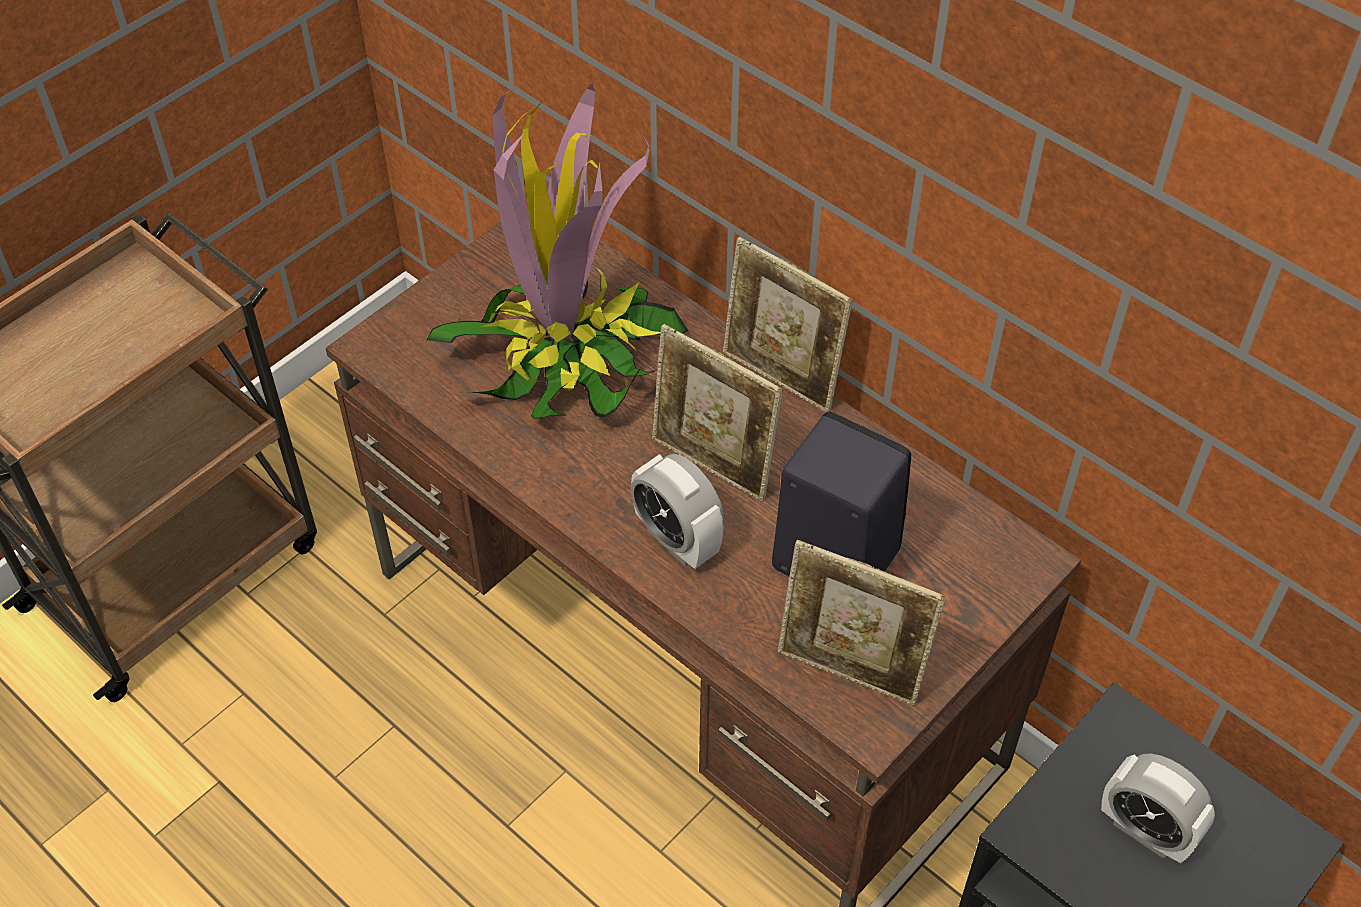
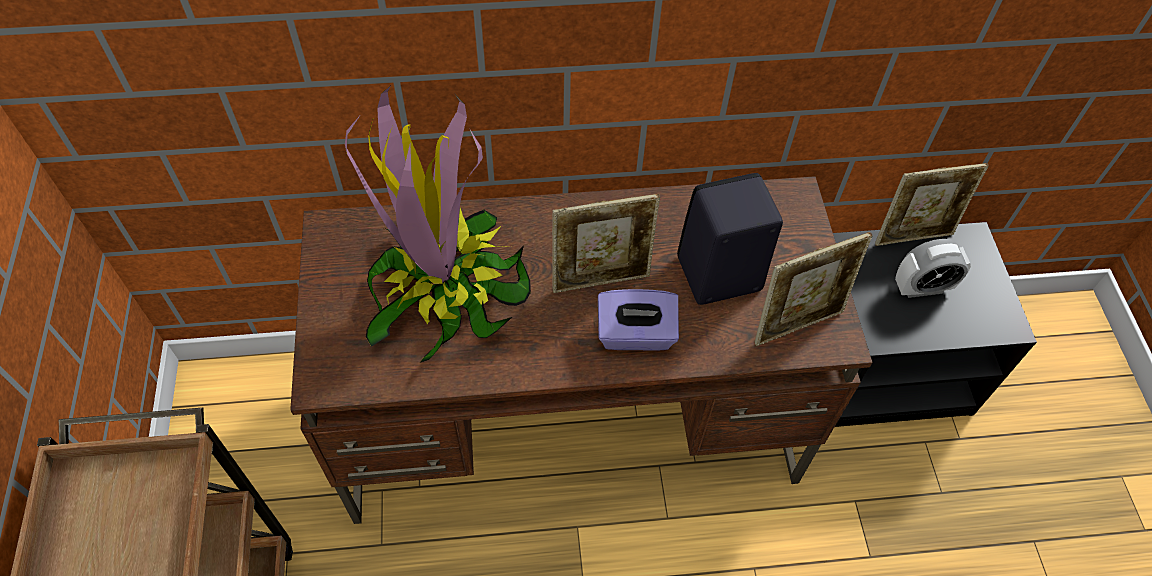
camera: 50 degrees left, 5 degrees up
alarm clock [631,454,724,569] -> purple tissue box [598,289,679,351]
picture frame [723,237,853,412] -> picture frame moved to [875,163,989,246]

